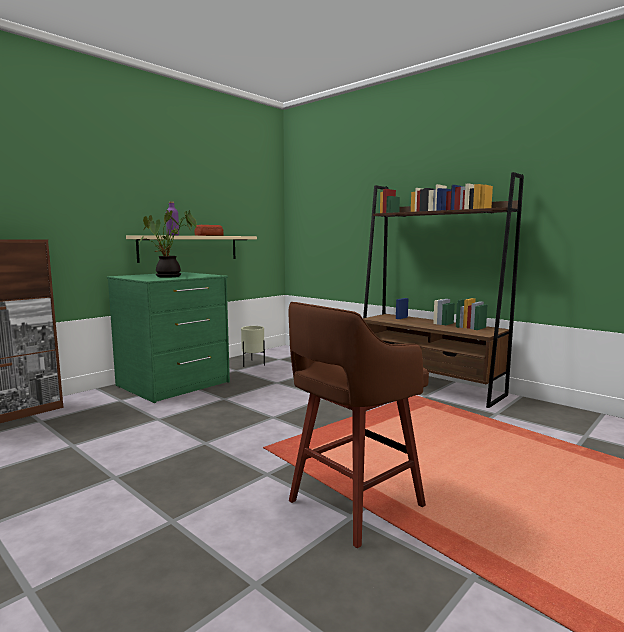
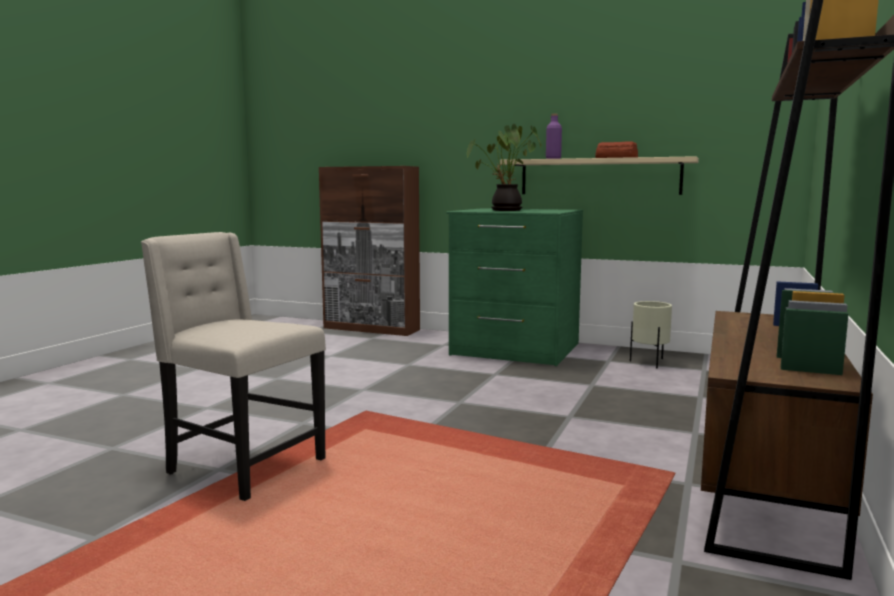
camera: 70 degrees right, 0 degrees up
brown stool [289,302,429,548] -> beige chair [141,232,326,501]

